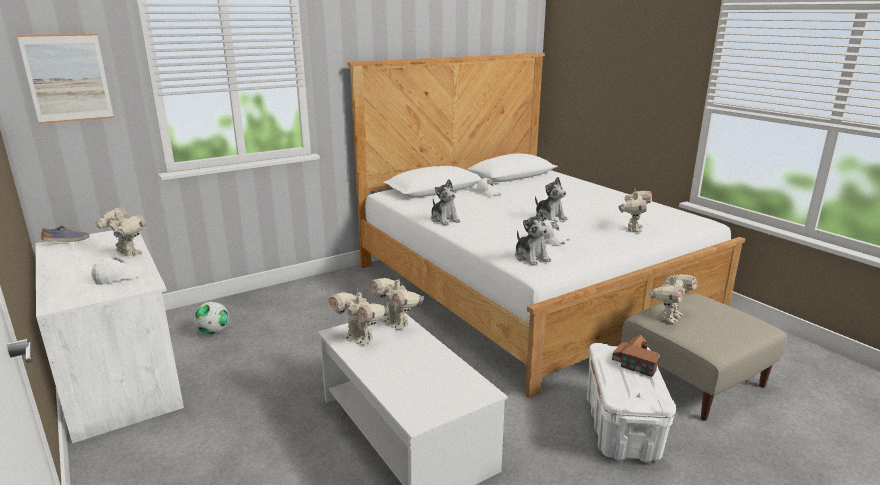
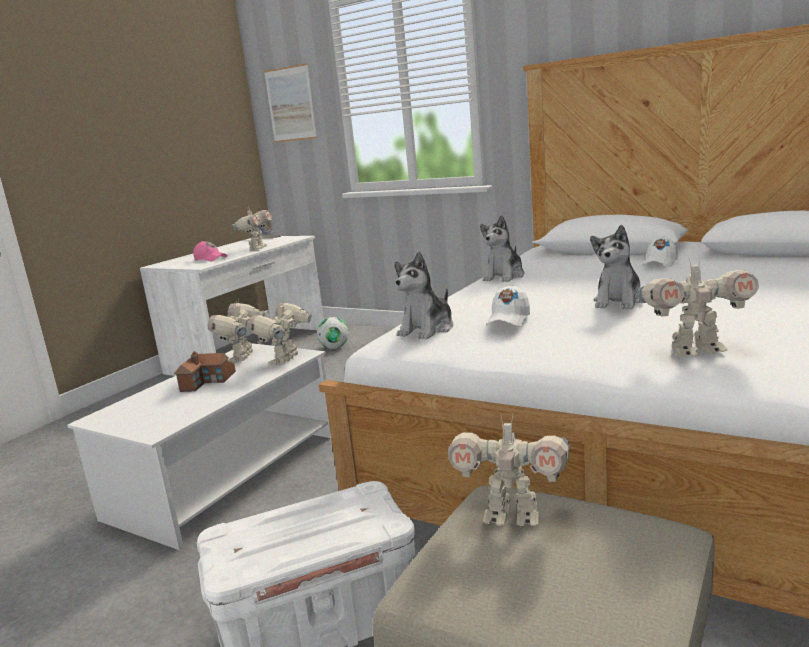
camera: 65 degrees right, 5 degrees down
white cap [91,257,142,285] -> pink cap [193,241,228,262]
toy house [612,335,660,377] -> toy house moved to [174,351,236,392]

